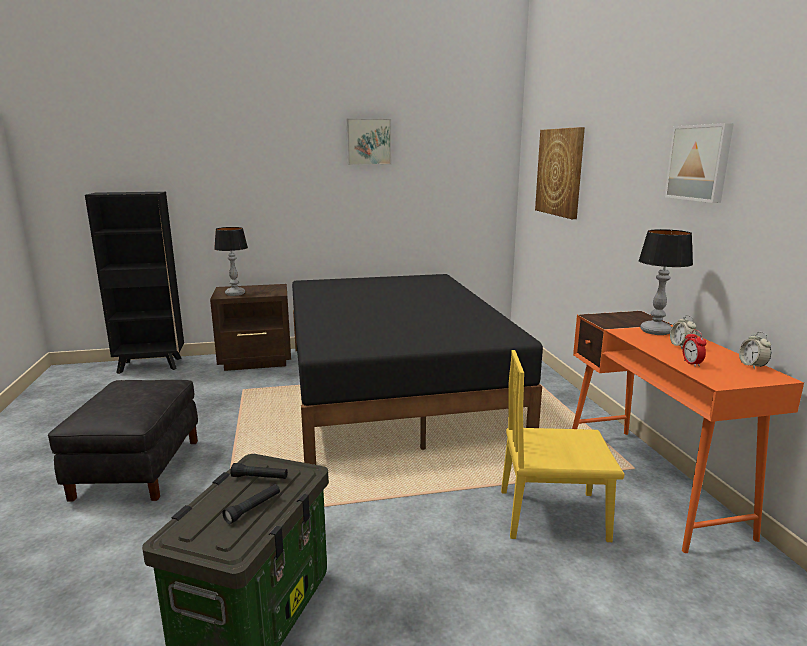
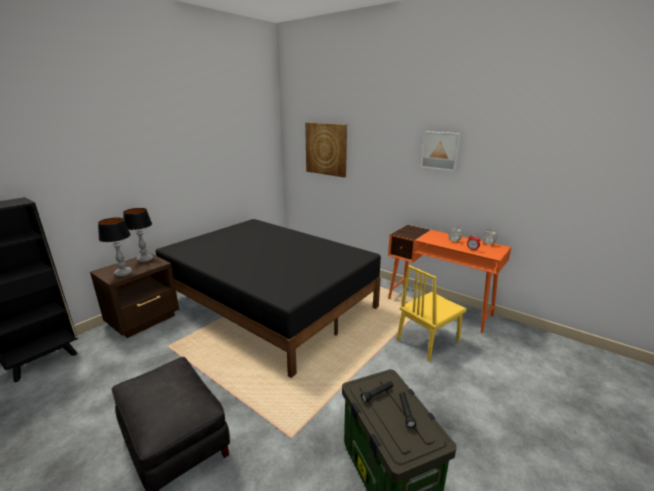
camera: 40 degrees left, 5 degrees up
picture [346,118,391,165] -> none
table lamp [638,229,693,335] -> table lamp moved to [123,208,153,262]

